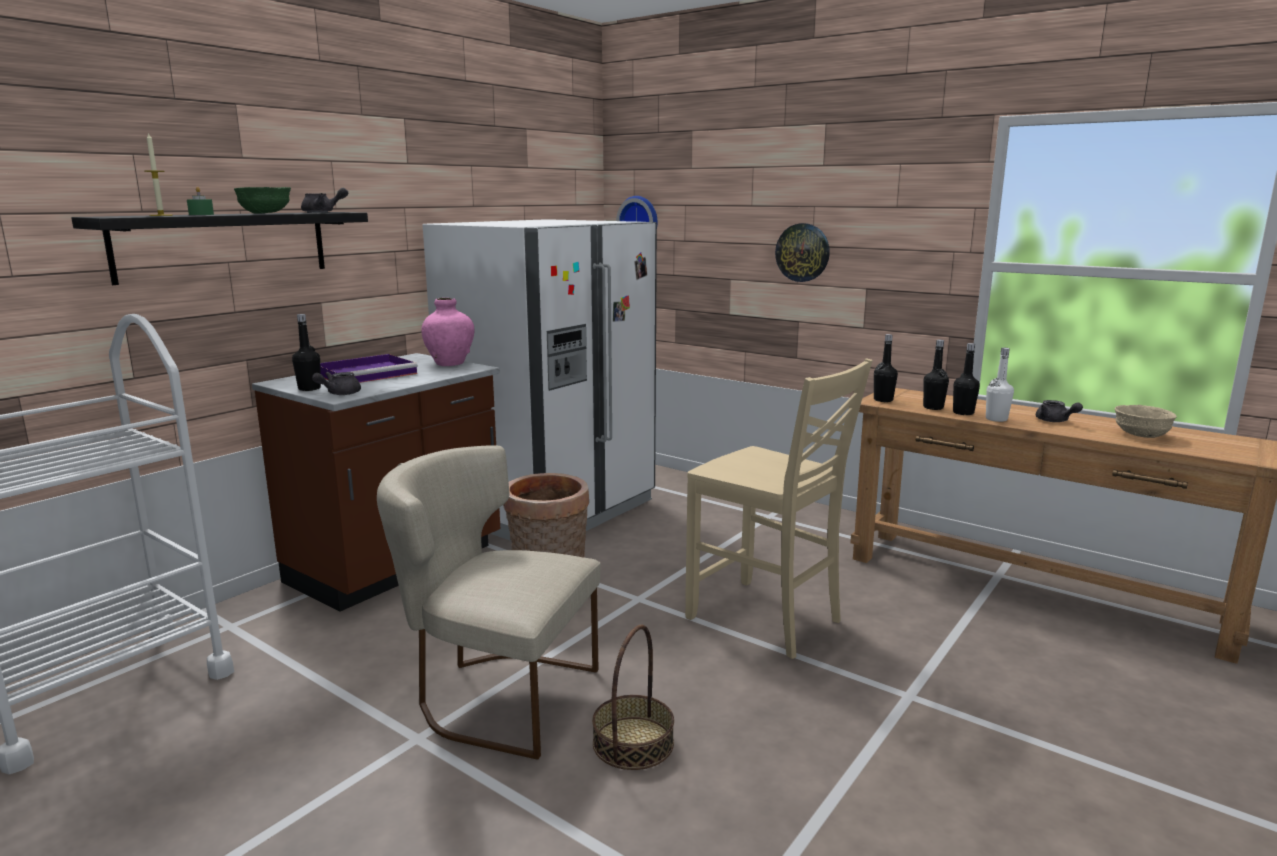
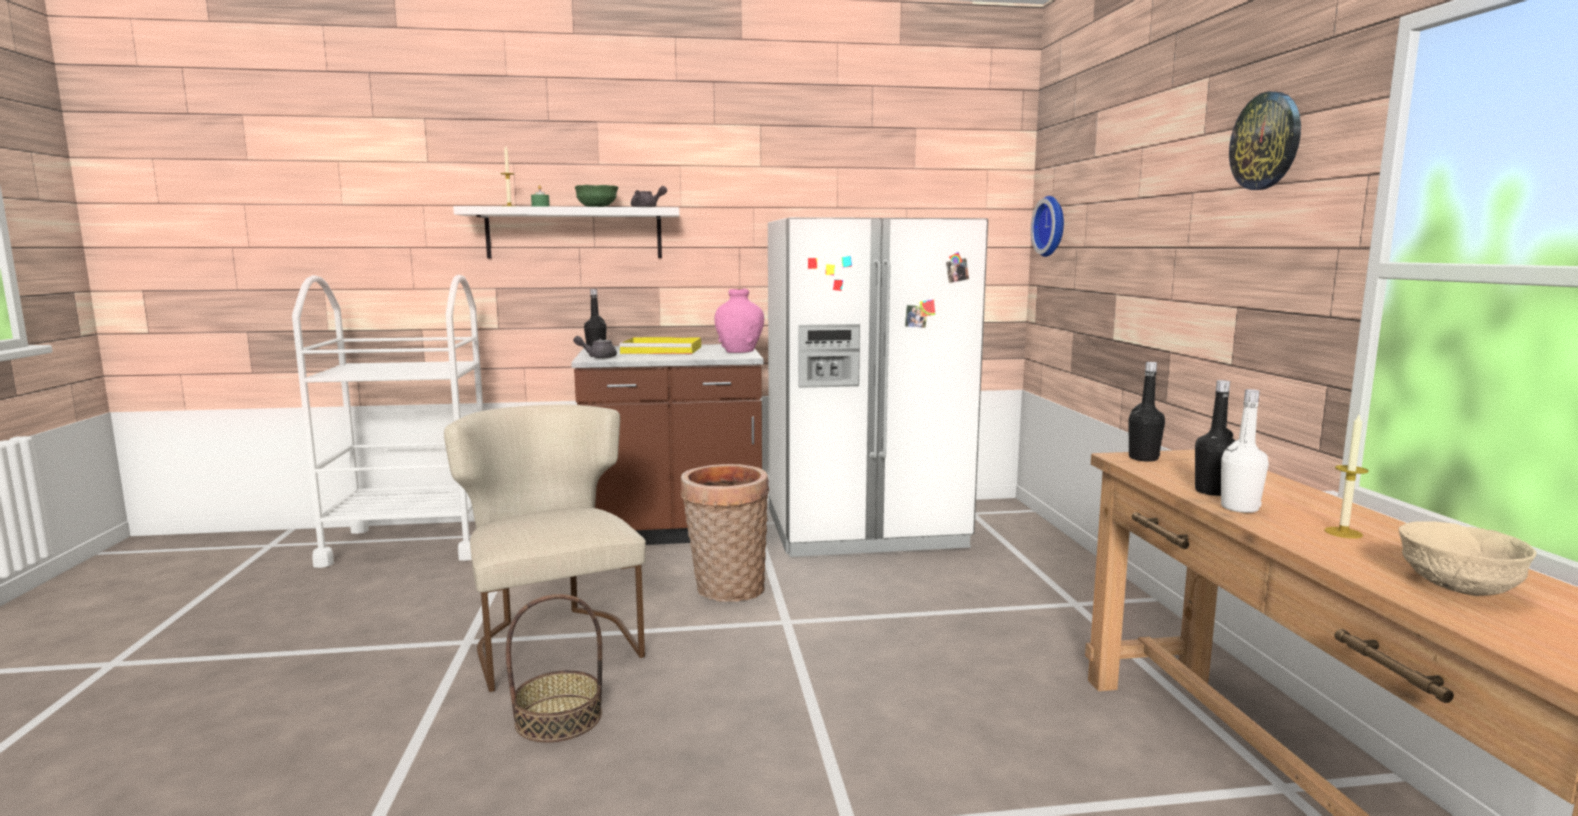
camera: 45 degrees right, 5 degrees down
black shelf [71,212,368,285] -> white shelf [453,206,679,258]
purple tray [320,354,418,383] -> yellow tray [619,337,701,354]
beige chair [685,359,872,659] -> none
wall clock [775,223,830,282] -> wall clock moved to [1229,92,1301,190]
black bottle [923,340,949,410] -> none
grey teapot [1036,400,1083,422] -> candle [1324,415,1369,539]

